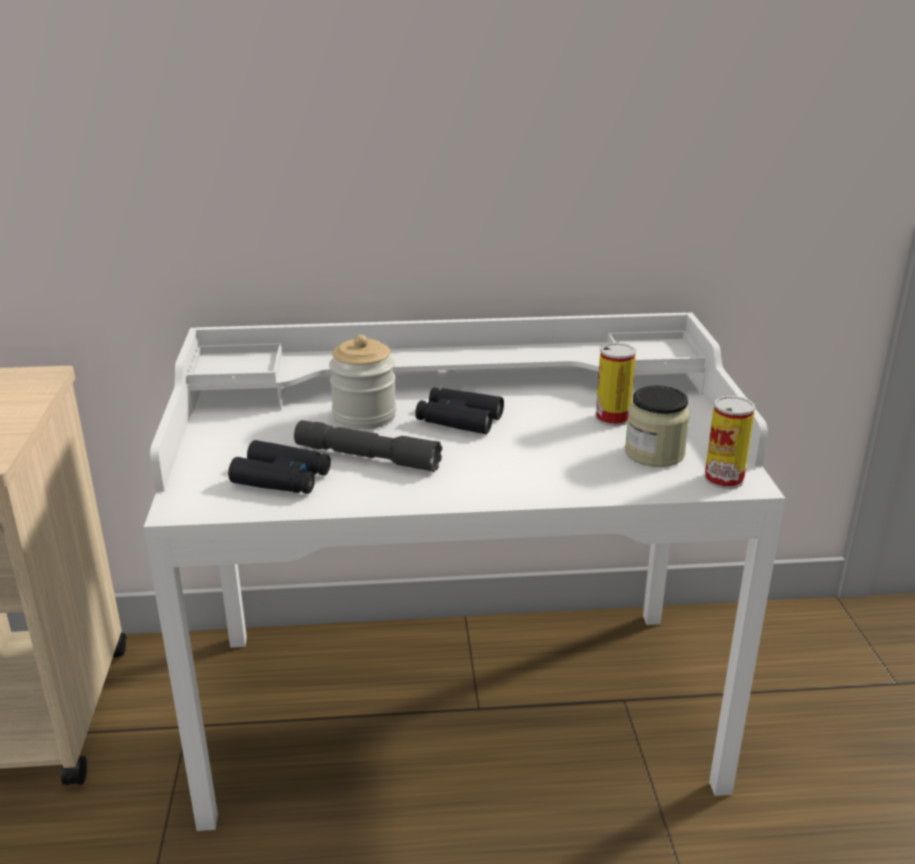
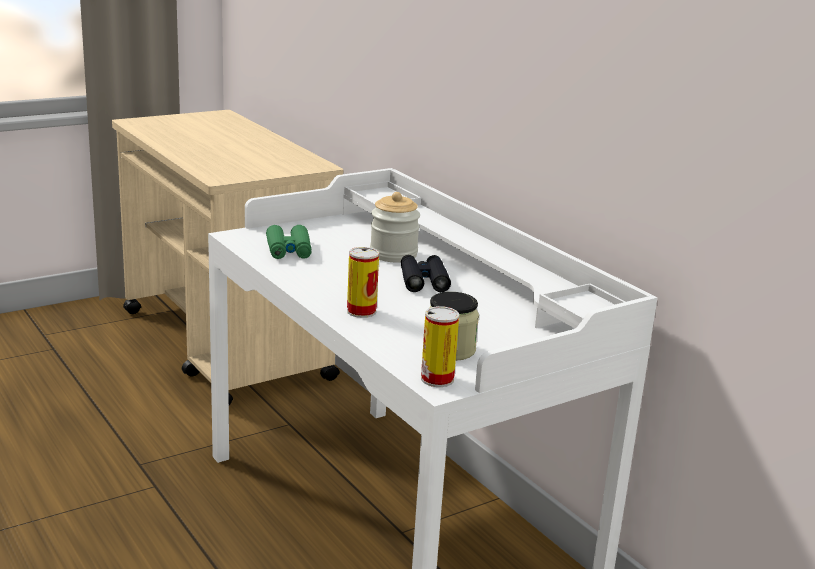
camera: 60 degrees right, 5 degrees down
black binoculars [228,440,331,494] -> green binoculars [266,225,312,259]
grey flashlight [294,420,442,472] -> none
can [595,343,636,426] -> can moved to [347,247,379,318]

